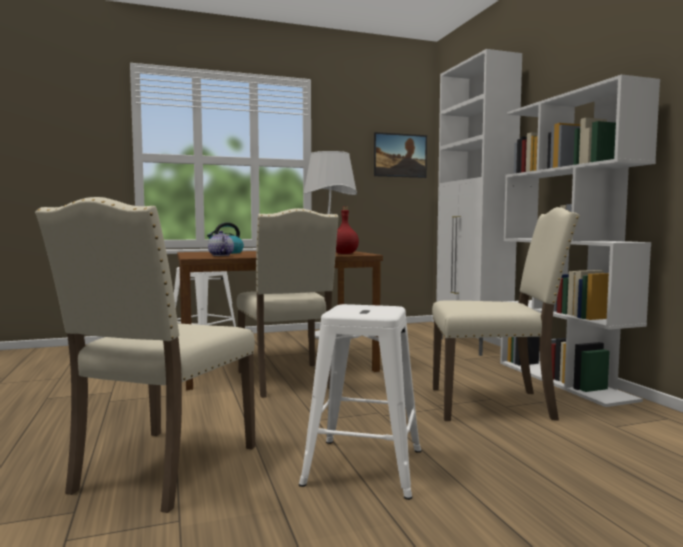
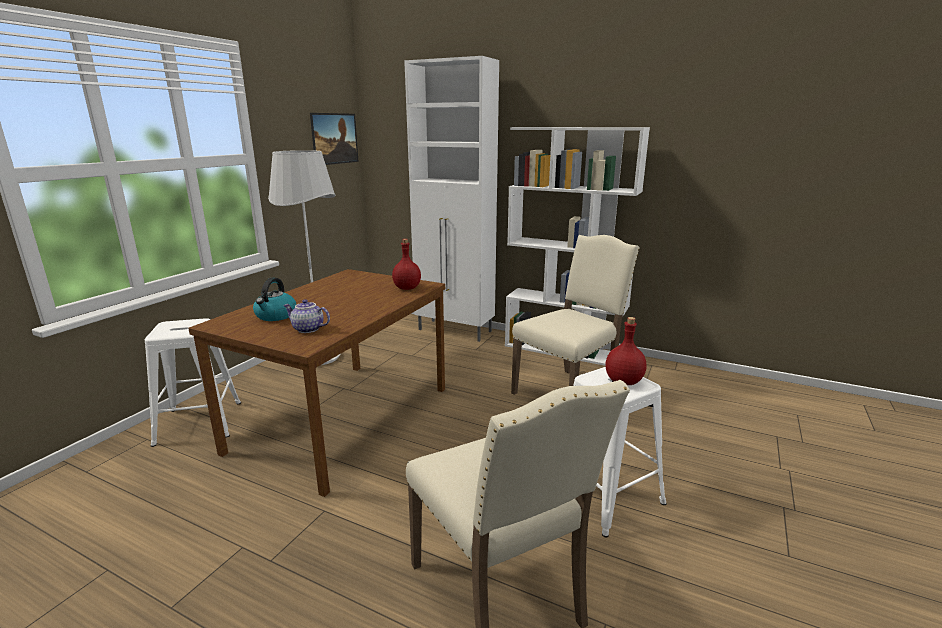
camera: 45 degrees left, 15 degrees up
beige chair [237,208,339,398] -> none
none -> red bottle [606,317,646,385]

